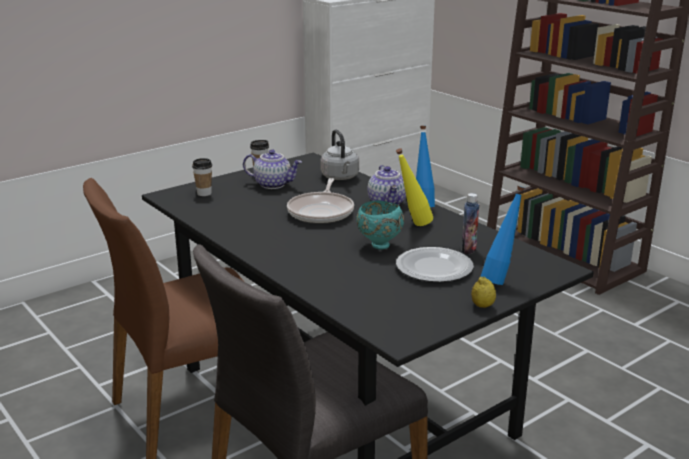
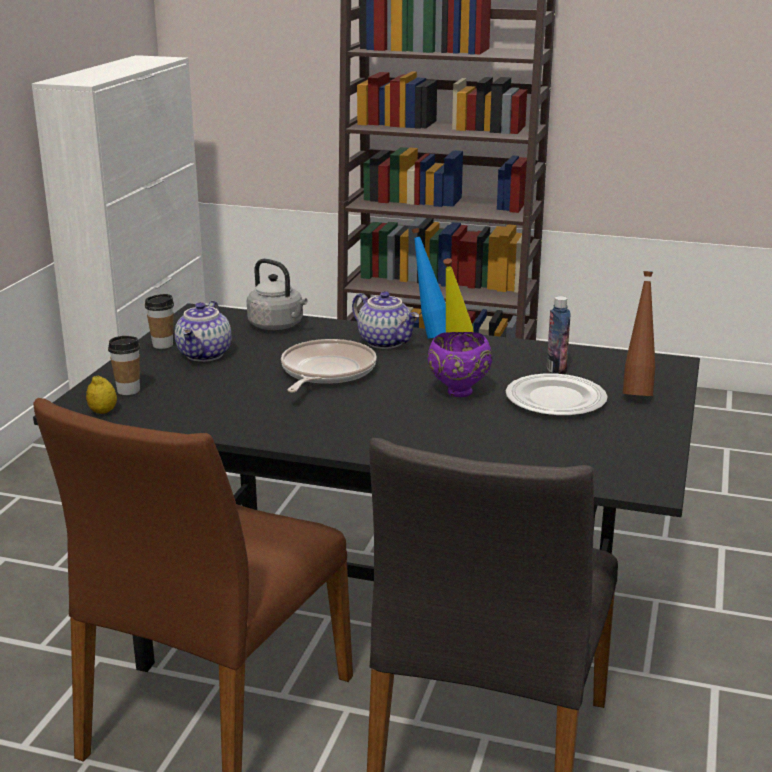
camera: 35 degrees left, 0 degrees up
teapot [243,150,302,189] -> teapot turned 120 degrees clockwise [175,301,231,362]
frying pan [287,178,354,224] -> frying pan turned 135 degrees counterclockwise [281,339,377,392]
turquoise bowl [357,200,404,250] -> purple bowl [428,332,493,397]
lemon [471,277,496,308] -> lemon moved to [86,375,117,414]
blue bottle [481,186,524,285] -> brown bottle [623,271,655,396]

